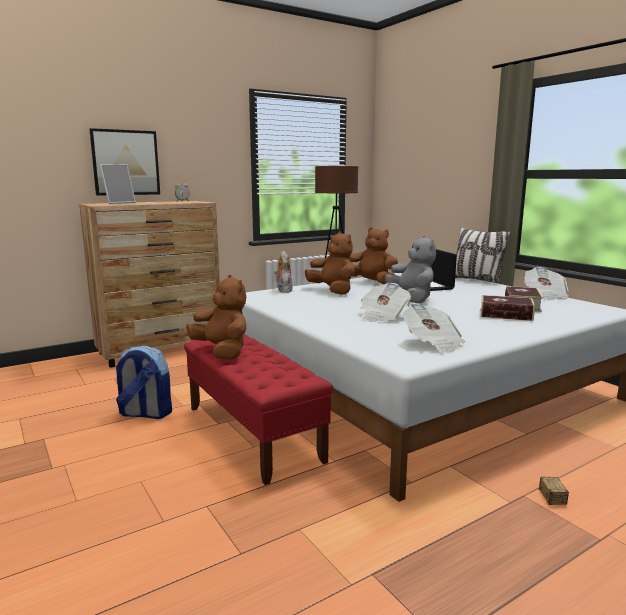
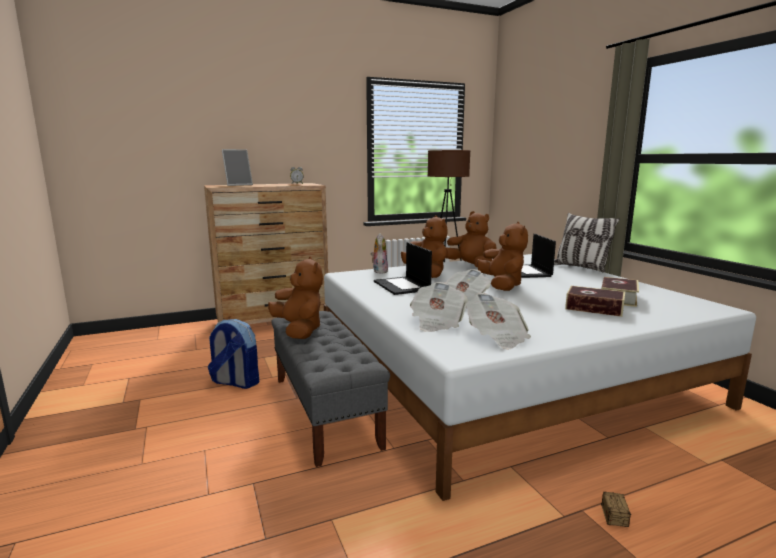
camera: 10 degrees right, 0 degrees up
picture [89,128,160,196] -> none
red bench [184,334,333,485] -> grey bench [272,311,390,467]
grey plush toy [385,236,436,303] -> brown plush toy [477,222,528,291]
newspaper [524,267,569,300] -> newspaper moved to [410,282,468,332]
none -> laptop [374,242,432,295]

